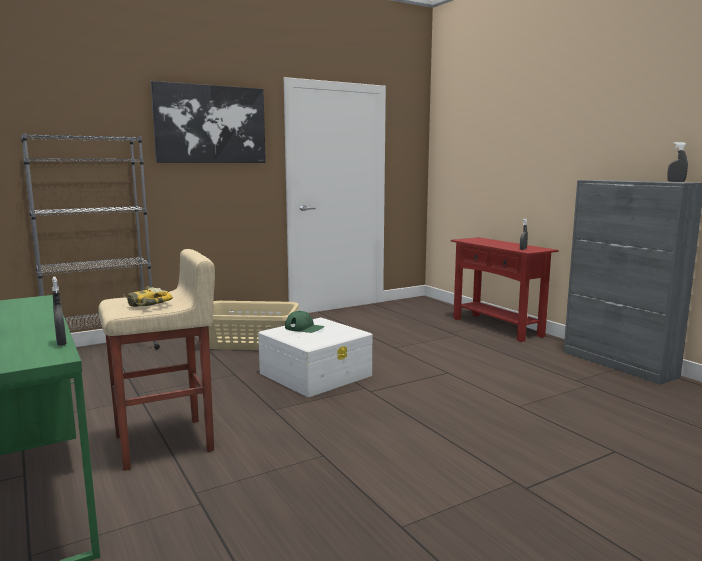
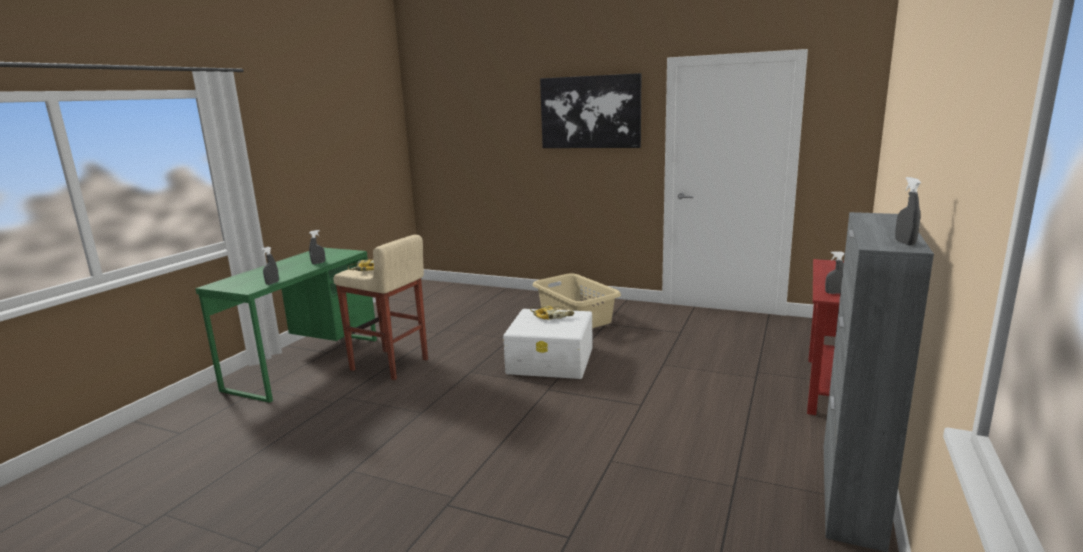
camera: 55 degrees right, 5 degrees up
grey bookcase [21,133,160,349] -> none
green cap [285,311,325,333] -> power drill [530,305,574,320]
none -> grey spray bottle [309,230,325,264]

